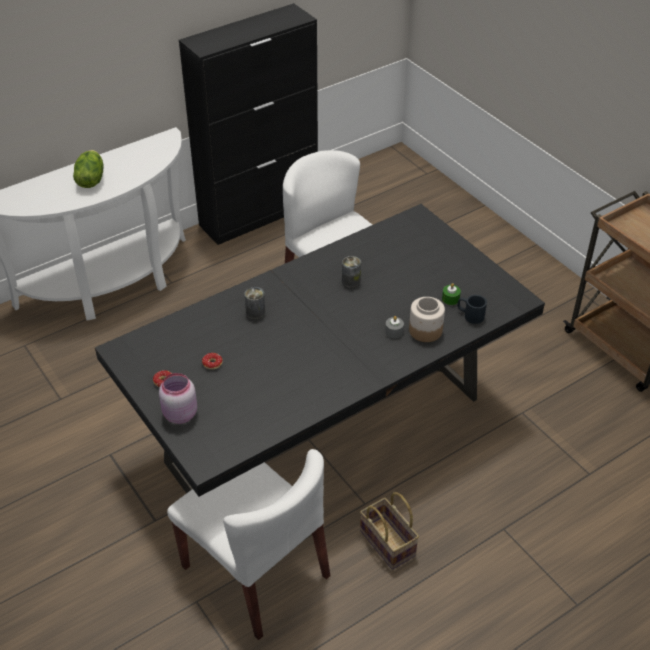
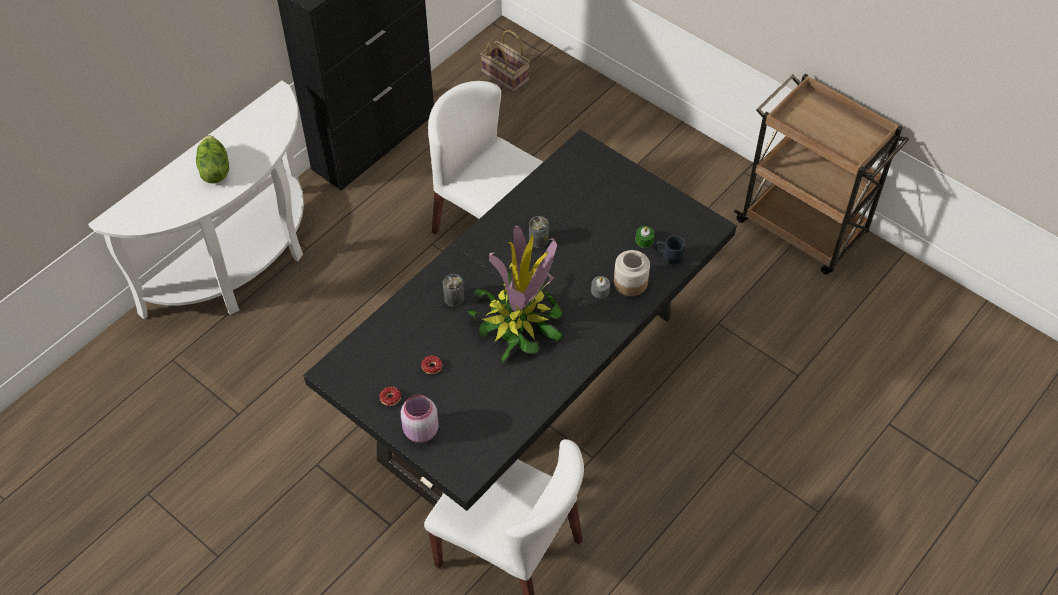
camera: 15 degrees left, 10 degrees up
basket [360,492,419,570] -> basket moved to [480,30,530,92]
none -> potted plant [467,225,564,363]

